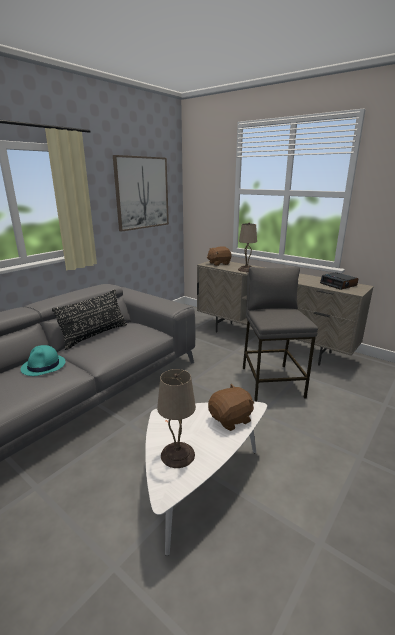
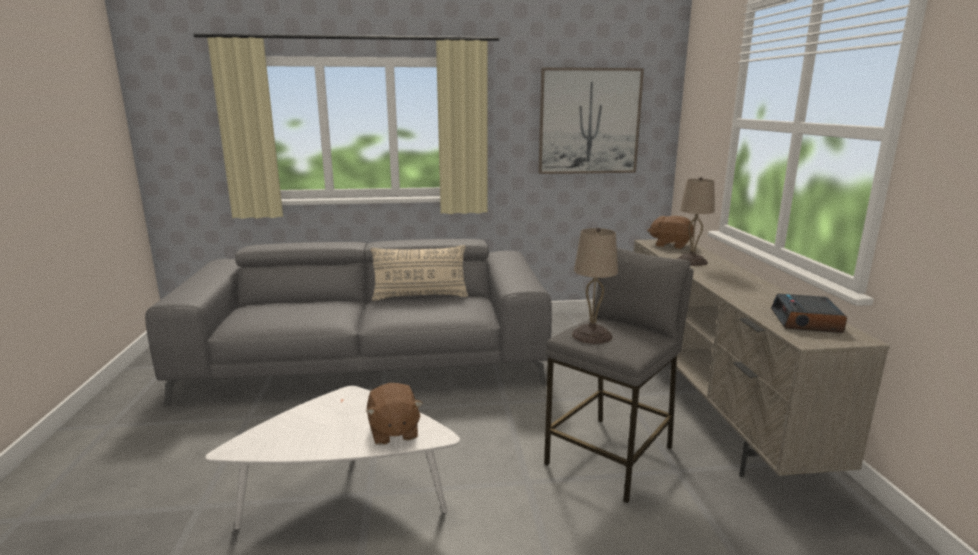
camera: 45 degrees right, 5 degrees down
turquoise hat [20,345,66,376] -> none
black pillow [52,289,127,350] -> beige pillow [371,245,468,301]
beige table lamp [157,369,196,468] -> beige table lamp moved to [572,228,618,344]
brown plush toy [208,384,254,431] -> brown plush toy turned 60 degrees clockwise [366,383,423,445]

